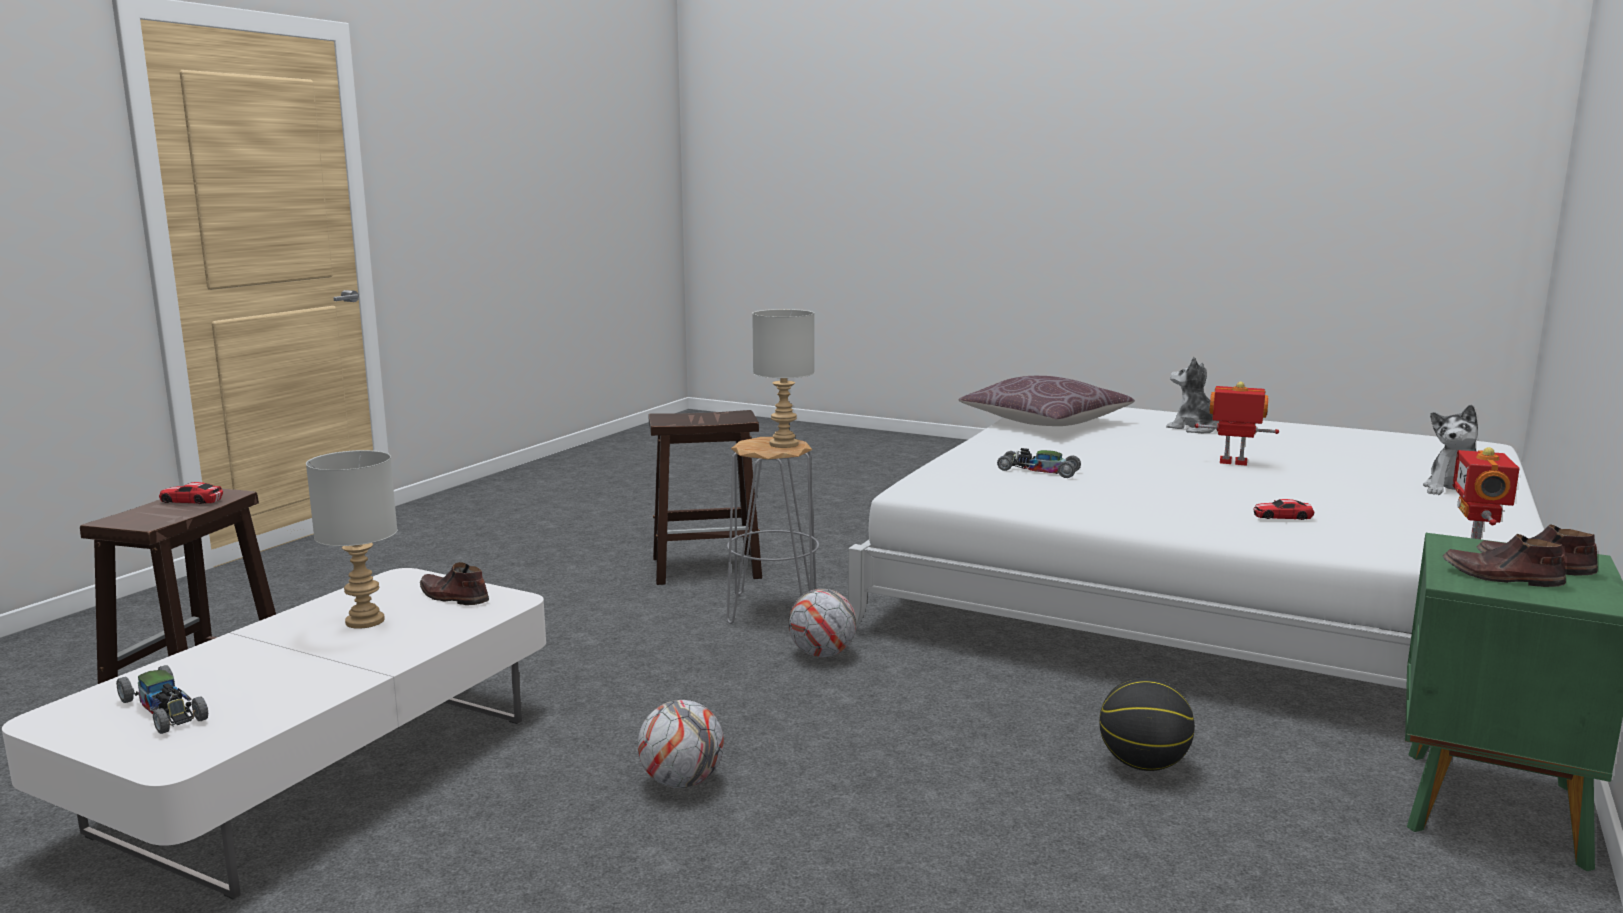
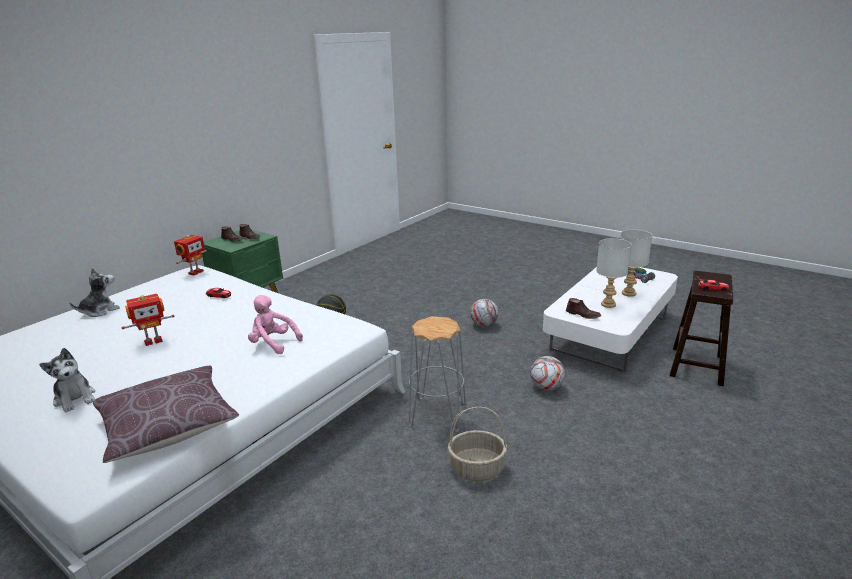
camera: 170 degrees left, 10 degrees up
brown stool [649,410,762,585] -> basket [448,407,507,481]
grey table lamp [752,309,814,448] -> grey table lamp moved to [620,230,652,297]
football [789,589,856,657] -> football moved to [530,356,565,391]
toy car [997,448,1081,478] -> pink plush toy [248,295,303,354]
toy robot [1195,382,1279,466] -> toy robot turned 60 degrees counterclockwise [121,294,174,346]

